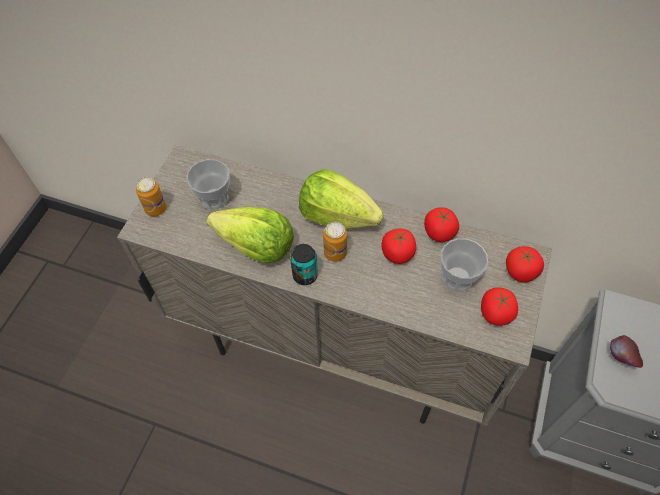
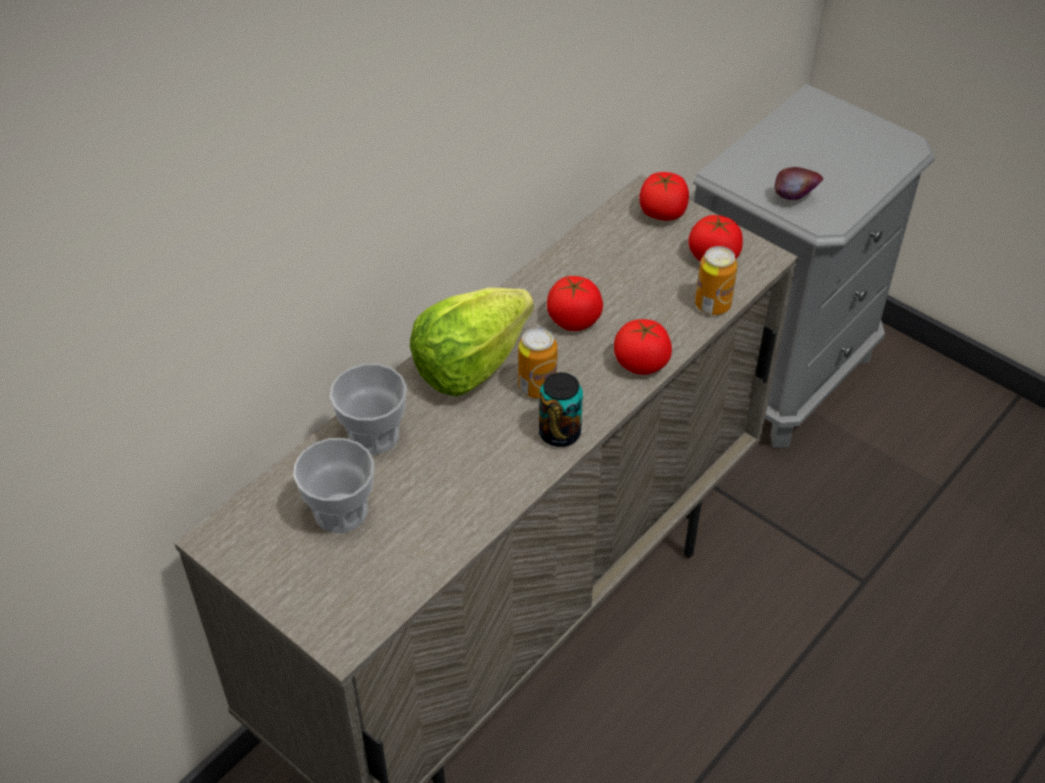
camera: 70 degrees left, 10 degrees down
can [136,177,167,217] -> can moved to [695,246,737,315]
lettuce [207,207,294,263] -> none
tomato [424,207,459,242] -> tomato moved to [614,319,672,375]
cup [440,238,488,292] -> cup moved to [330,364,407,455]

